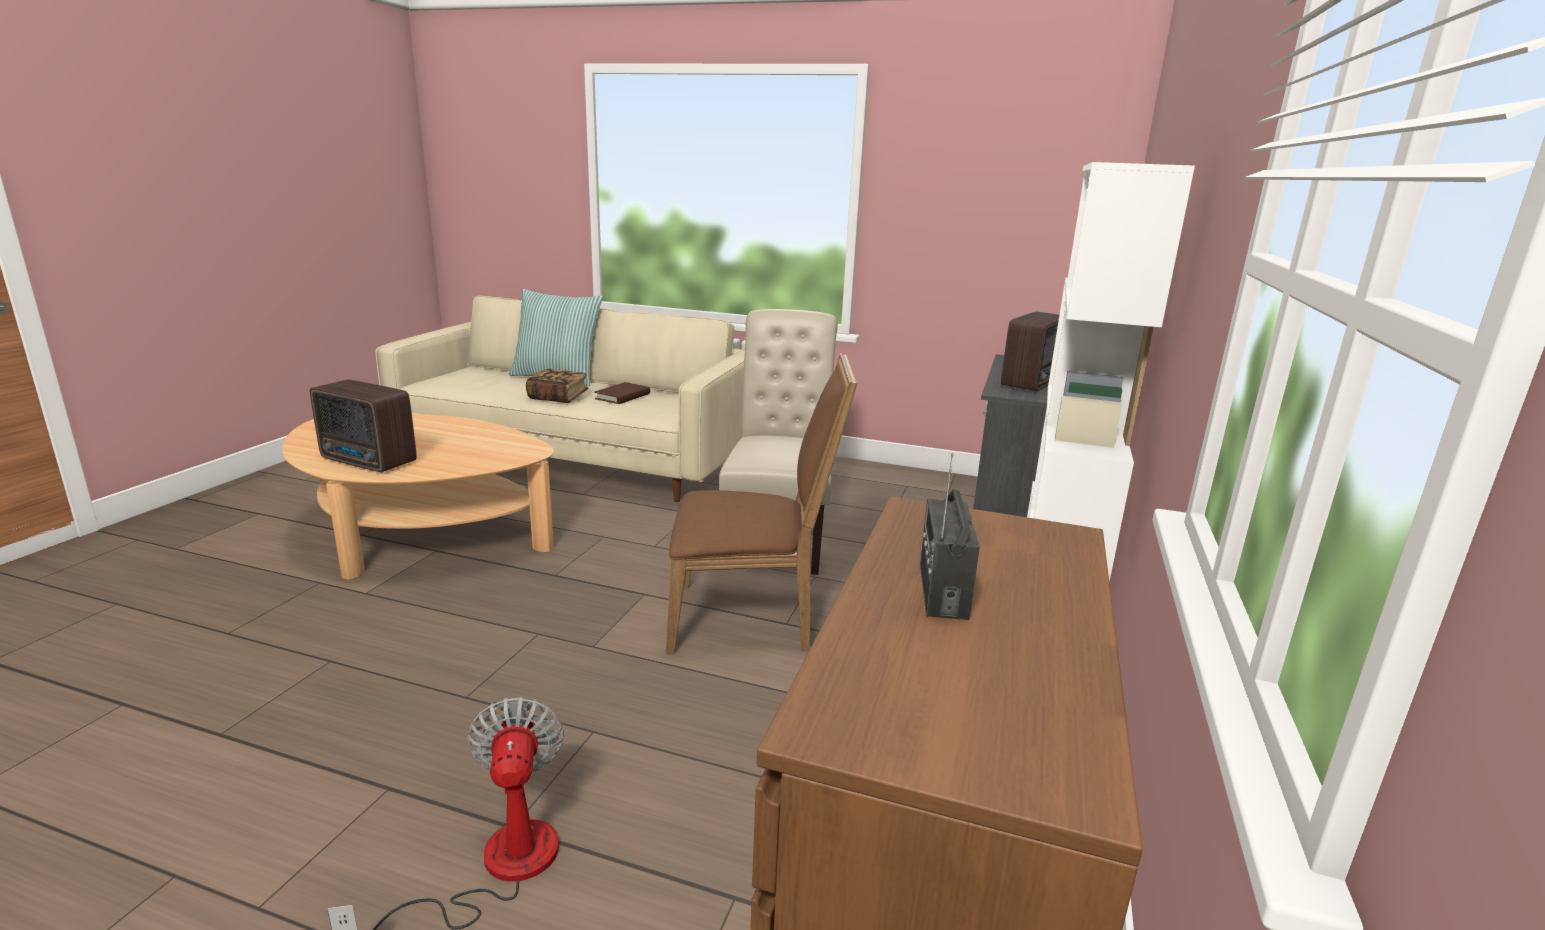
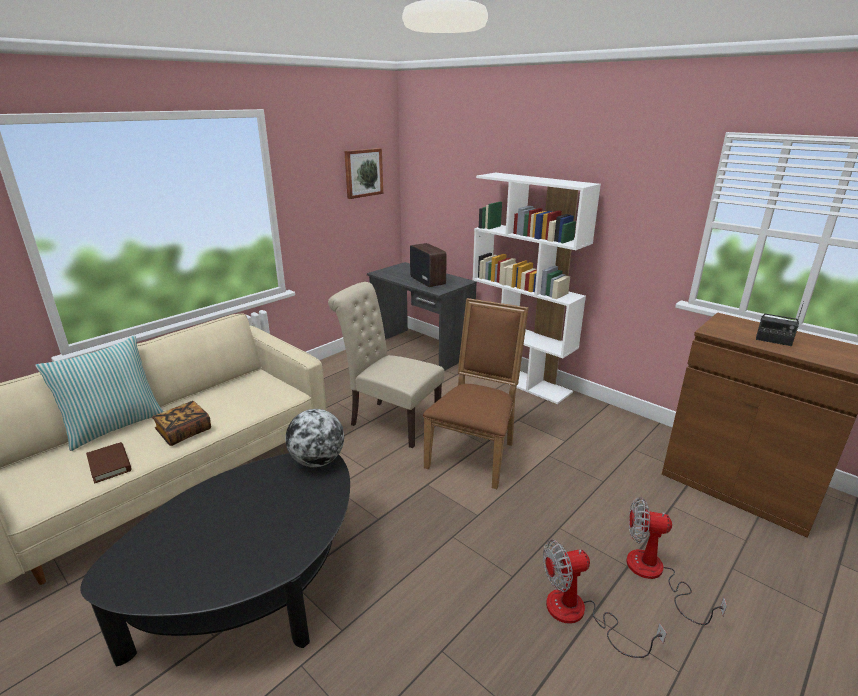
camera: 65 degrees left, 5 degrees up
beige coffee table [282,414,554,580] -> black coffee table [80,453,350,666]
radio [310,380,417,472] -> none
brown book [595,382,650,404] -> brown book moved to [86,442,131,484]
none -> globe [285,409,344,467]
none -> picture [344,148,383,199]
none -> fan [543,540,667,658]

